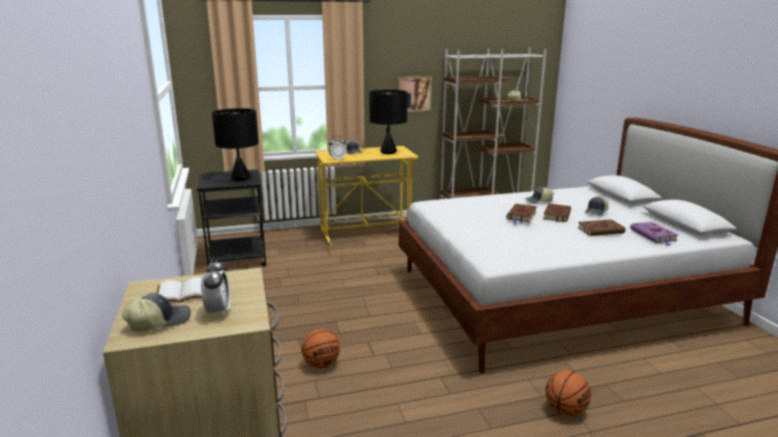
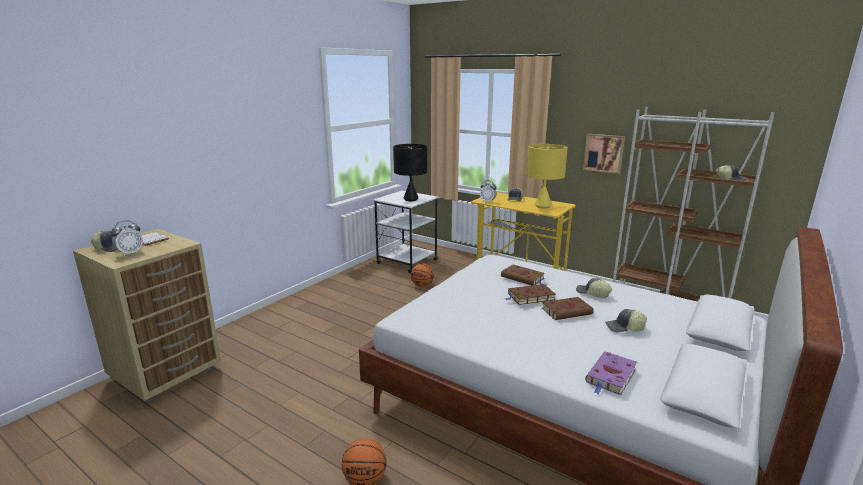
camera: 50 degrees right, 0 degrees up
black cart [197,169,267,271] -> white cart [373,191,439,273]
basketball [302,329,340,368] -> basketball moved to [411,263,434,287]
black table lamp [369,90,408,154] -> yellow table lamp [526,144,568,209]
brown book [577,219,625,236] -> brown book moved to [501,265,545,285]

